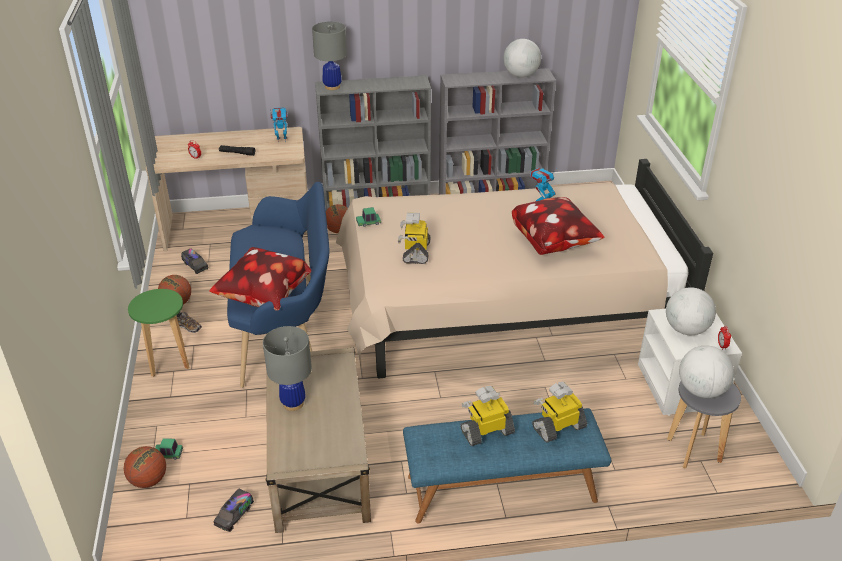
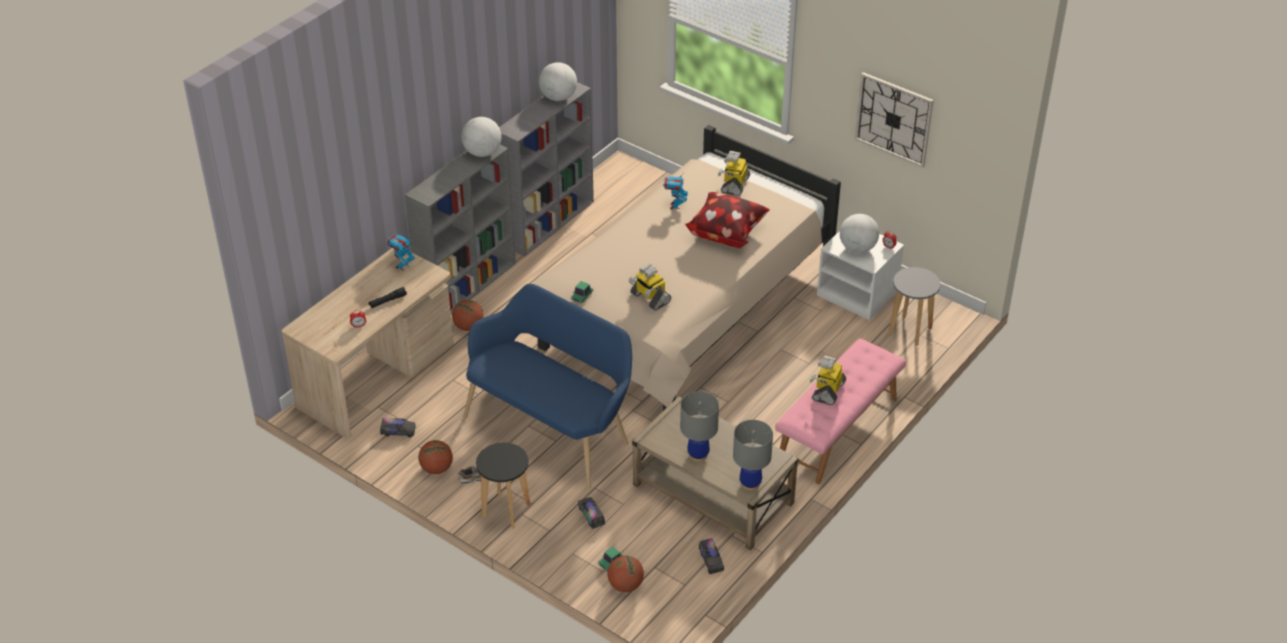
camera: 45 degrees left, 5 degrees up
green stool [128,289,190,377] -> black stool [476,443,530,529]
pillow [209,247,311,311] -> none
grey table lamp [312,22,347,90] -> grey table lamp moved to [733,420,773,491]
blue bench [403,408,611,524] -> pink bench [775,338,906,484]
toy robot [532,381,587,443] -> toy robot moved to [718,151,750,196]
globe [679,346,734,398] -> globe moved to [461,117,501,157]
none -> toy truck [578,497,605,529]
none -> wall clock [855,72,934,168]

